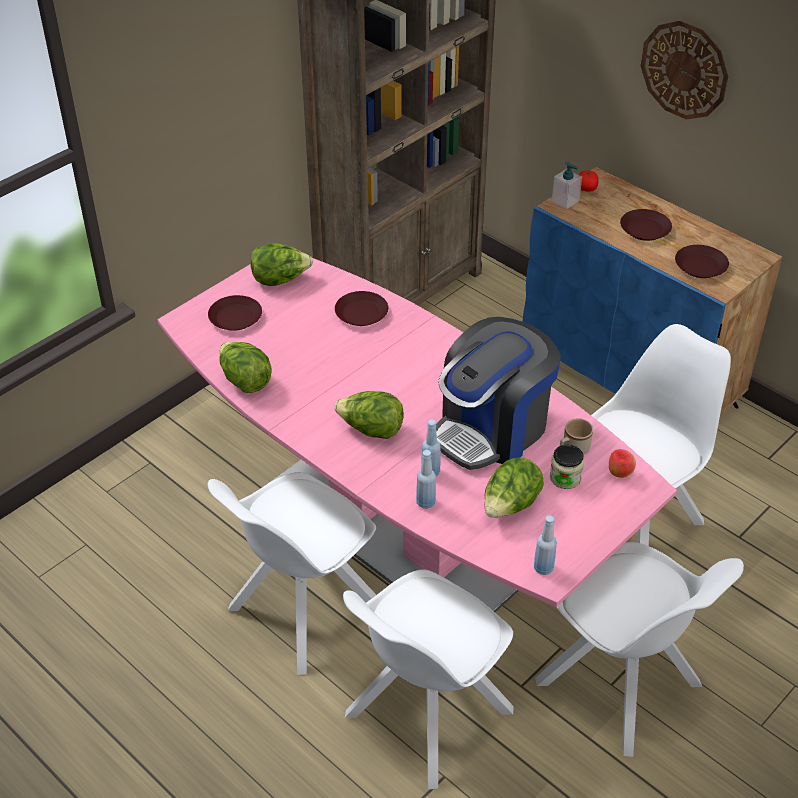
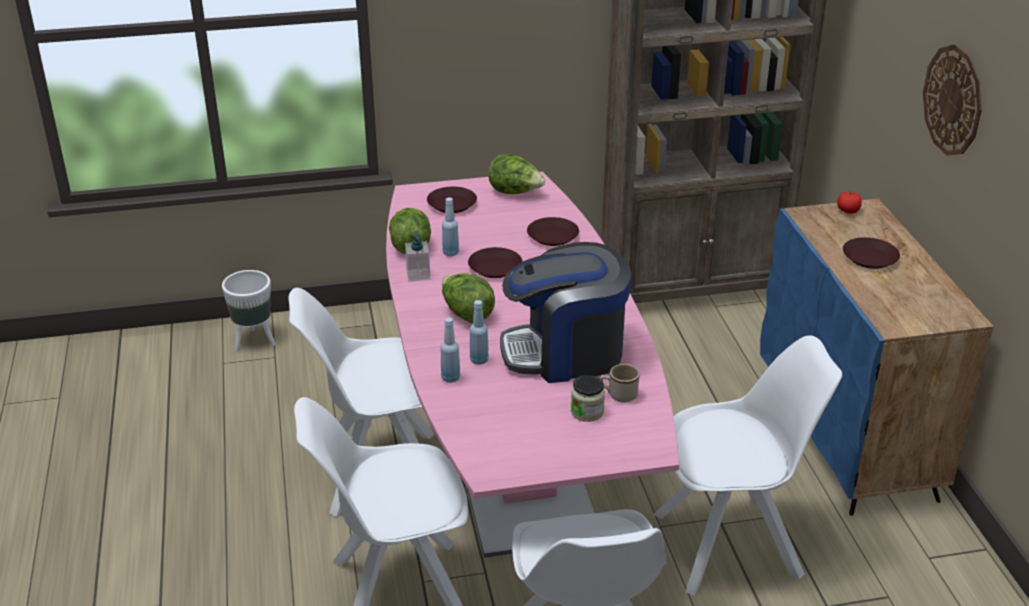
camera: 35 degrees right, 10 degrees down
lettuce [485,457,544,518] -> none
blue bottle [534,515,557,575] -> blue bottle moved to [442,197,459,256]
soap dispenser [552,162,582,209] -> soap dispenser moved to [405,231,430,282]
apple [609,449,636,478] -> none
brown plate [675,245,729,278] -> brown plate moved to [468,247,522,278]
none -> white planter [222,270,276,351]

